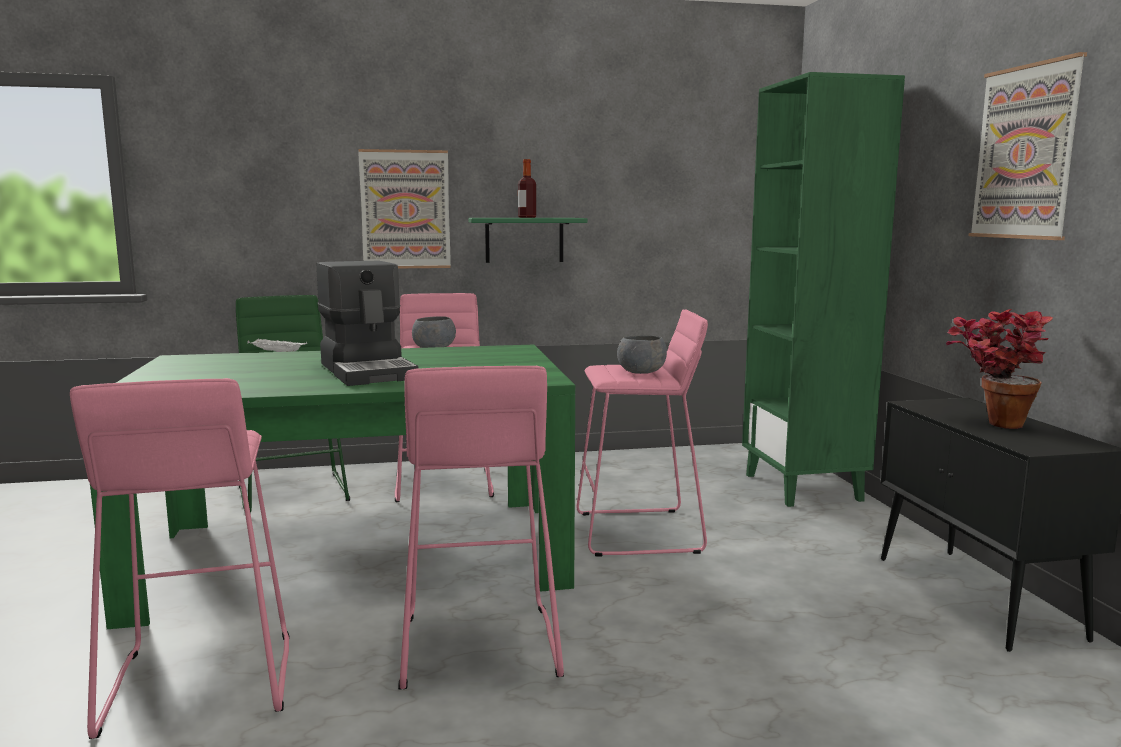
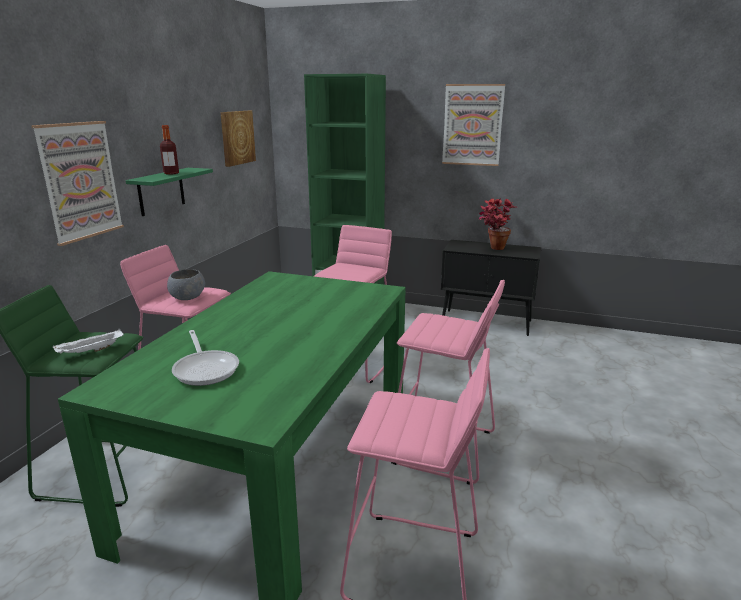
camera: 60 degrees left, 10 degrees up
coffee machine [316,260,418,386] -> none
grey bowl [617,335,667,374] -> none
none -> frying pan [172,330,239,386]
none -> picture [220,111,256,167]

